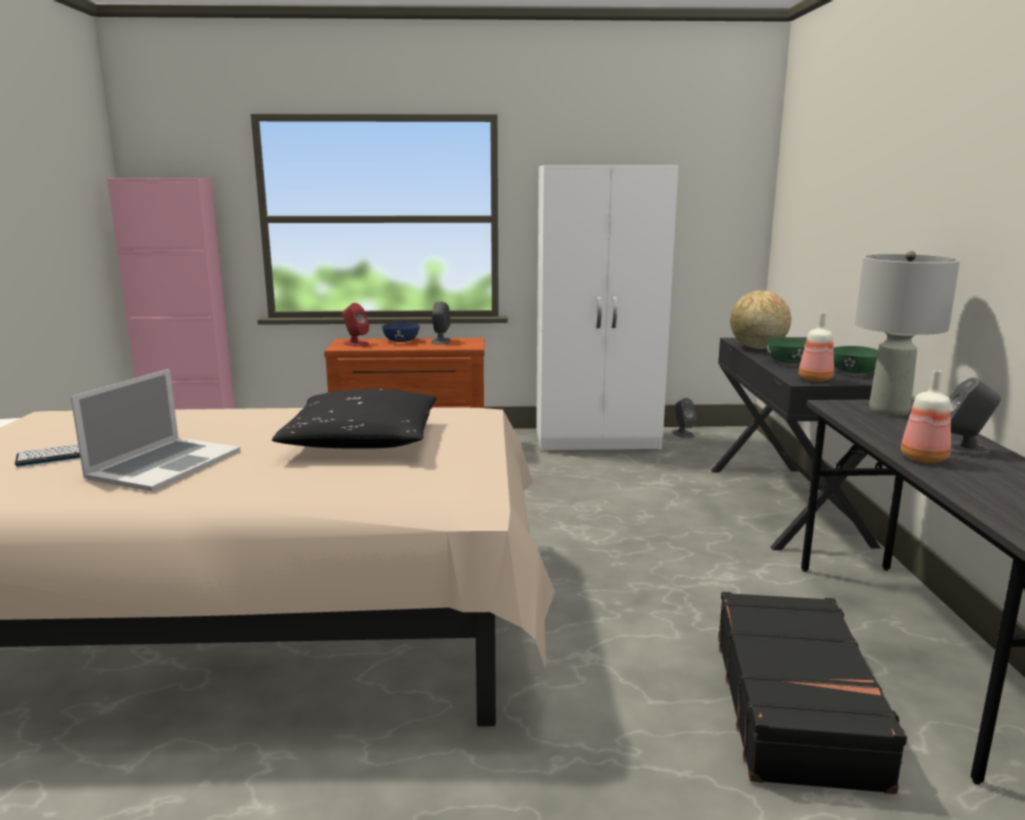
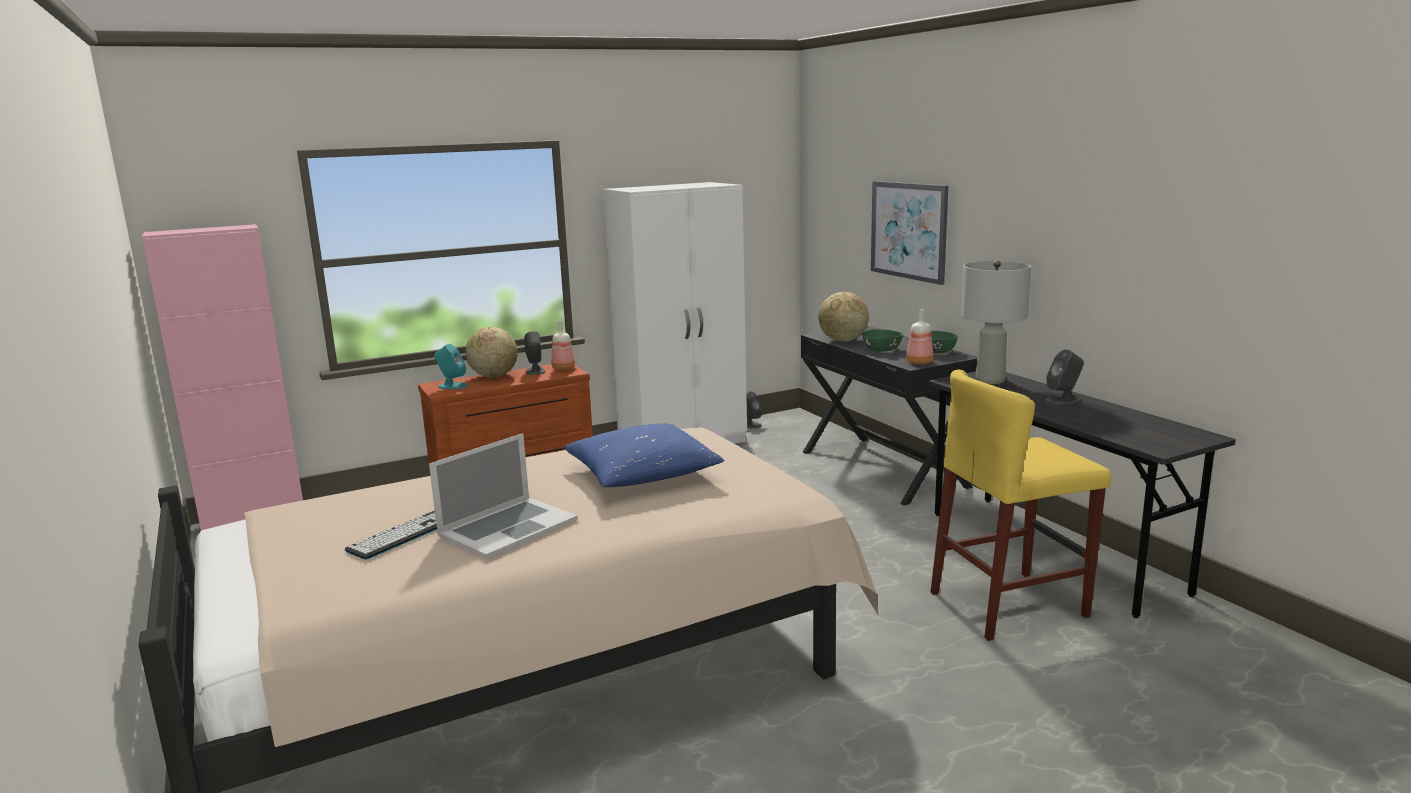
camera: 25 degrees left, 0 degrees up
laptop [71,369,240,492] -> laptop turned 45 degrees clockwise [429,433,578,559]
black pillow [272,389,437,449] -> blue pillow [563,424,724,487]
red speaker [343,303,369,347] -> turquoise speaker [434,344,467,389]
blue bowl [382,322,420,342] -> globe [465,327,518,378]
black suitcase [718,592,907,794] -> yellow stool [930,369,1111,641]
bottle [901,370,951,463] -> bottle moved to [551,321,575,370]
none -> picture [871,181,948,285]

